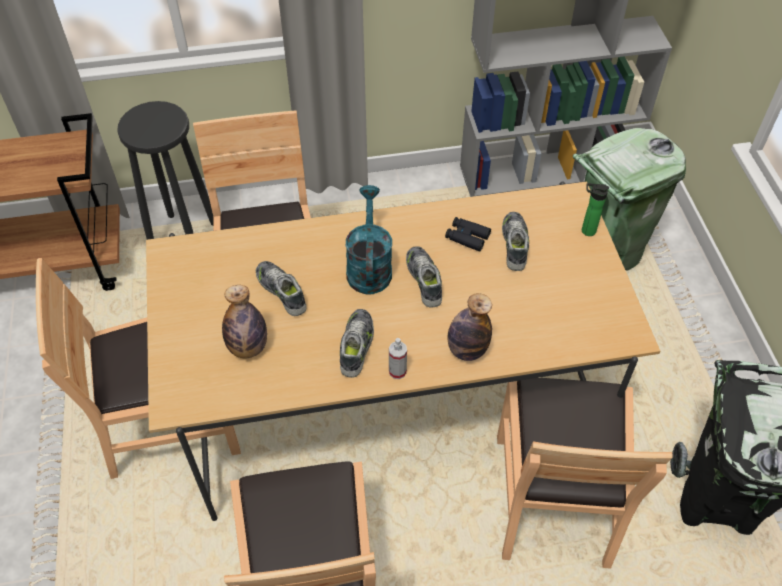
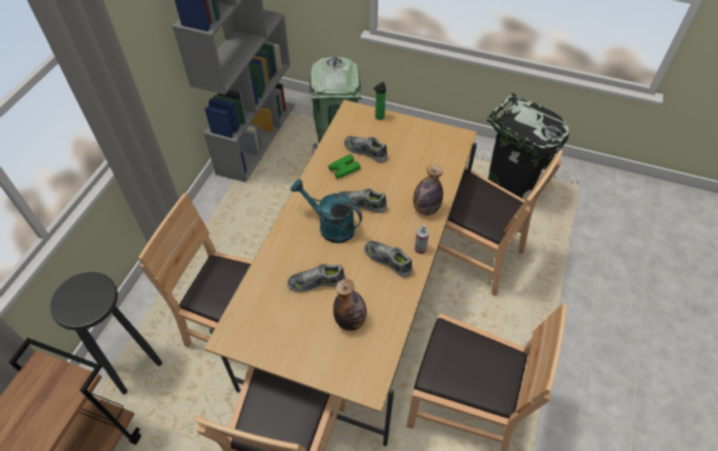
camera: 60 degrees left, 0 degrees up
black binoculars [445,217,491,252] -> green binoculars [328,154,361,179]

